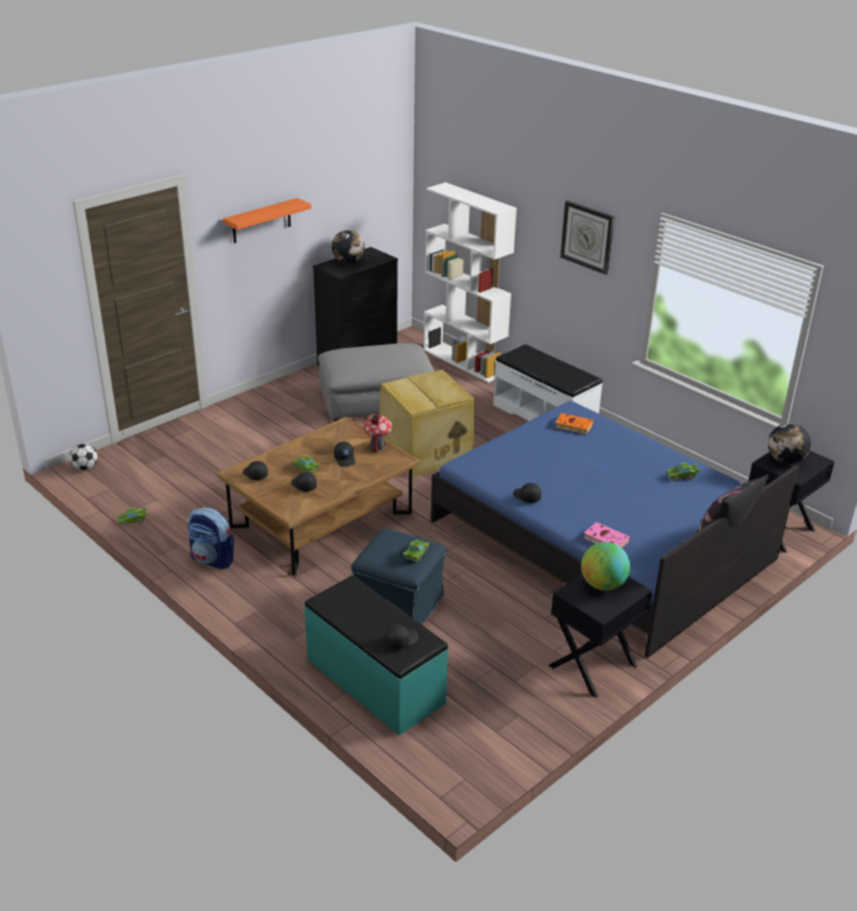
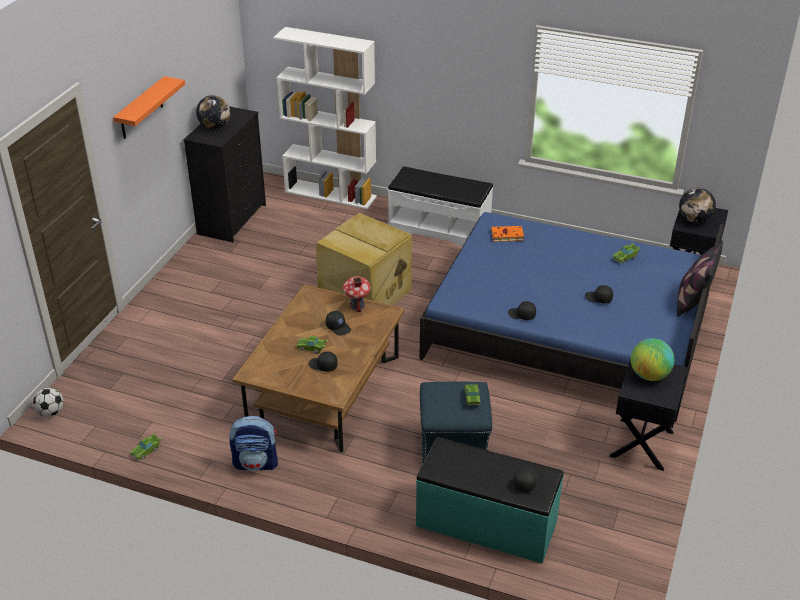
camera: 25 degrees left, 5 degrees up
black cap [243,461,268,480] -> black cap moved to [585,285,613,304]
grey ottoman [318,343,434,421] -> none
wall clock [560,200,615,275] -> none
pink book [583,522,630,548] -> none

